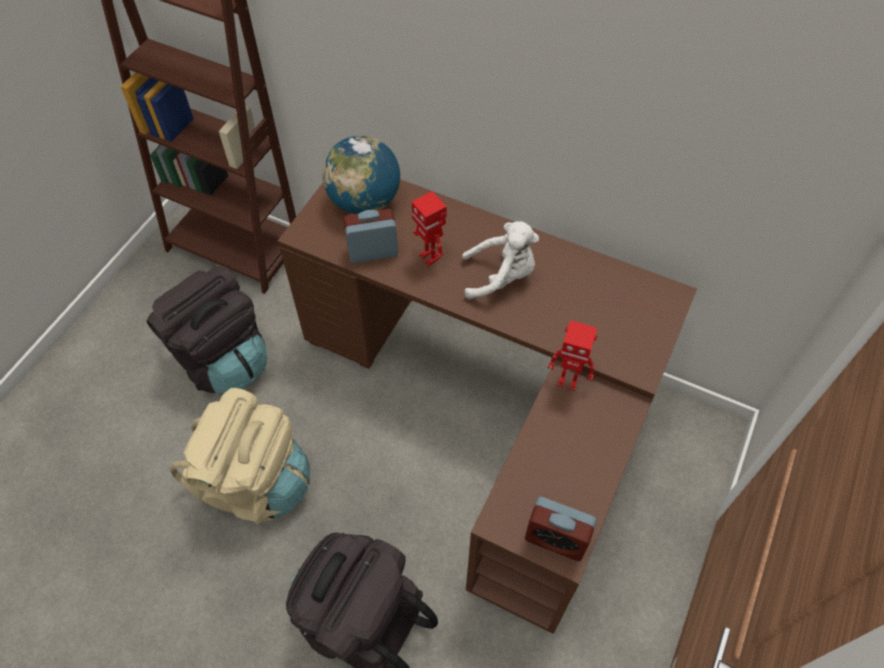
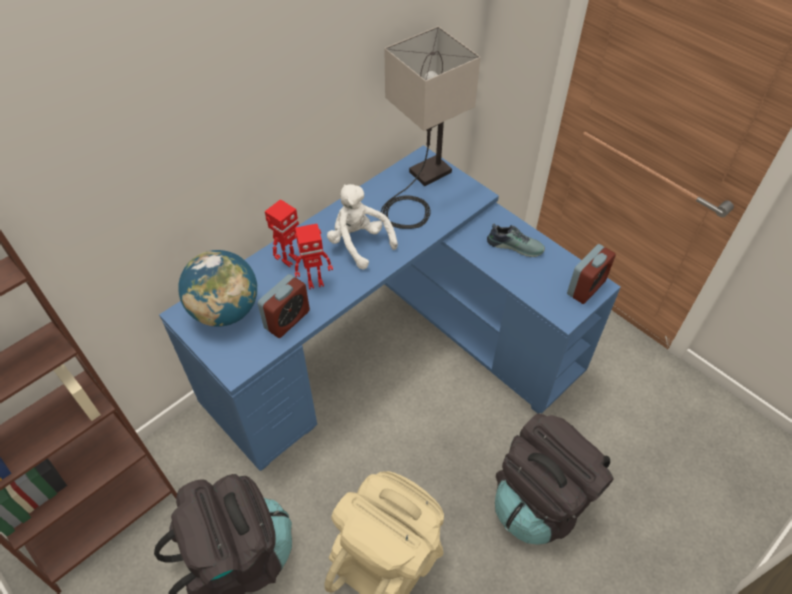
camera: 70 degrees left, 5 degrees down
brown desk [278,179,697,634] -> blue desk [159,145,621,471]
alarm clock [343,209,398,263] -> alarm clock turned 150 degrees counterclockwise [258,274,310,338]
white plush toy [462,221,539,299] -> white plush toy turned 60 degrees counterclockwise [327,184,398,270]
toy robot [548,320,597,391] -> toy robot moved to [265,199,299,267]
none -> table lamp [381,26,481,229]
none -> shoe [487,223,545,257]

